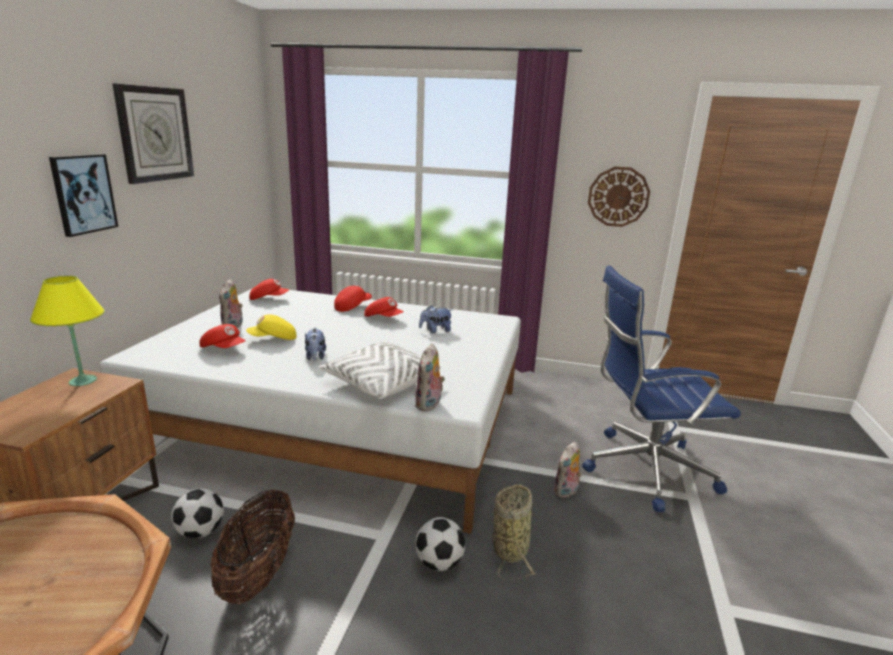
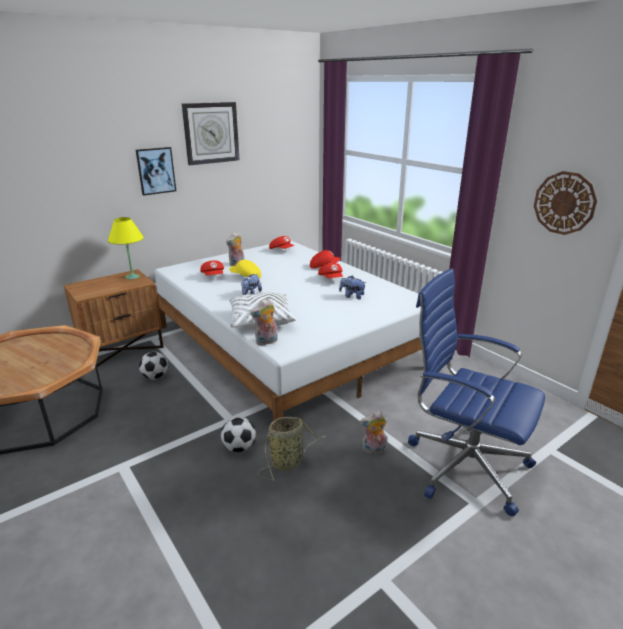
camera: 40 degrees right, 5 degrees up
basket [210,489,295,604] -> none

